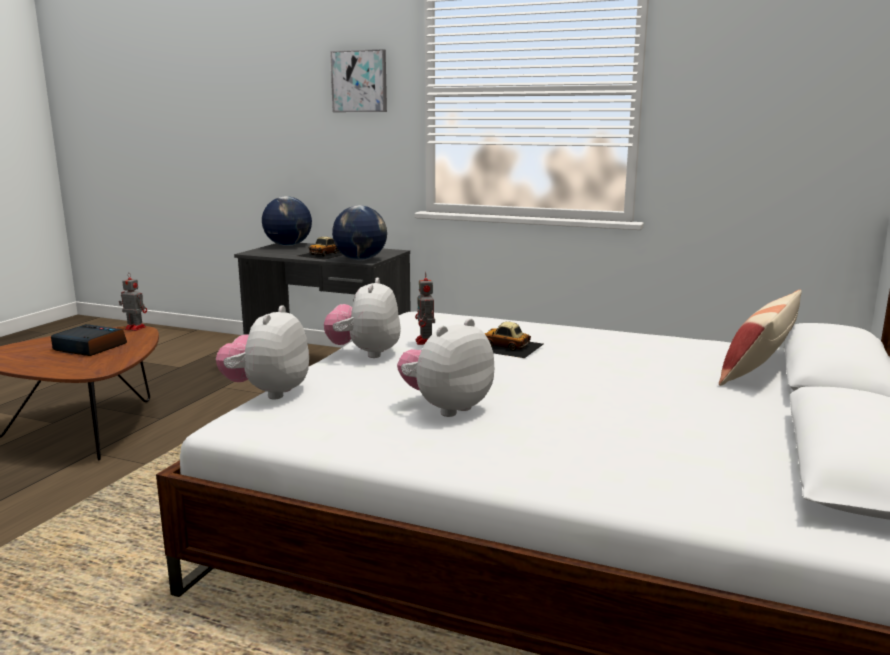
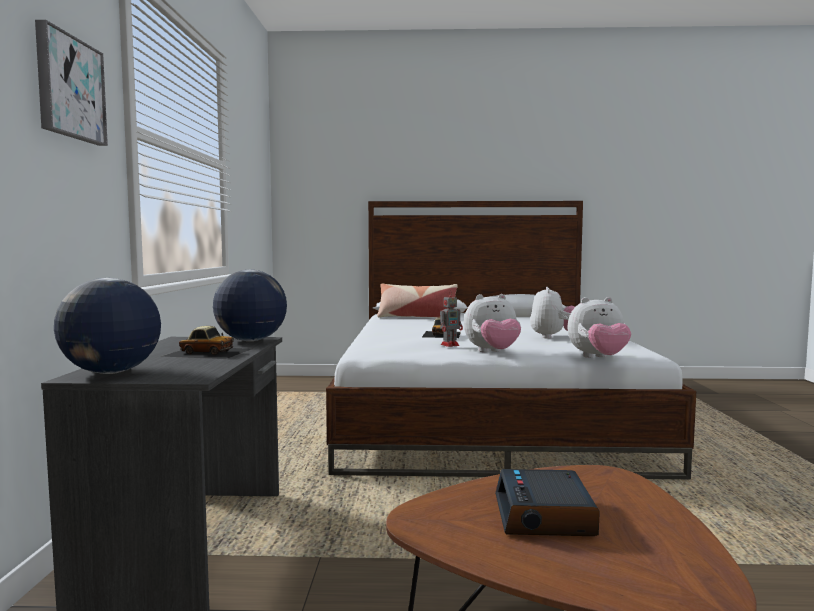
camera: 110 degrees left, 10 degrees down
toy robot [119,273,147,331] -> none
plush toy [397,318,494,417] -> plush toy turned 105 degrees counterclockwise [530,287,575,339]

